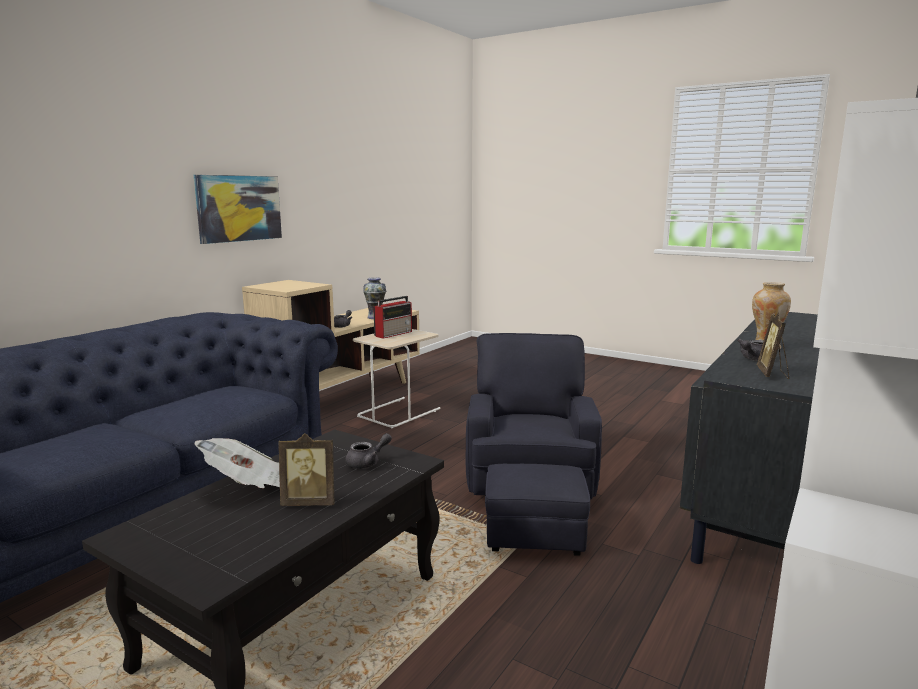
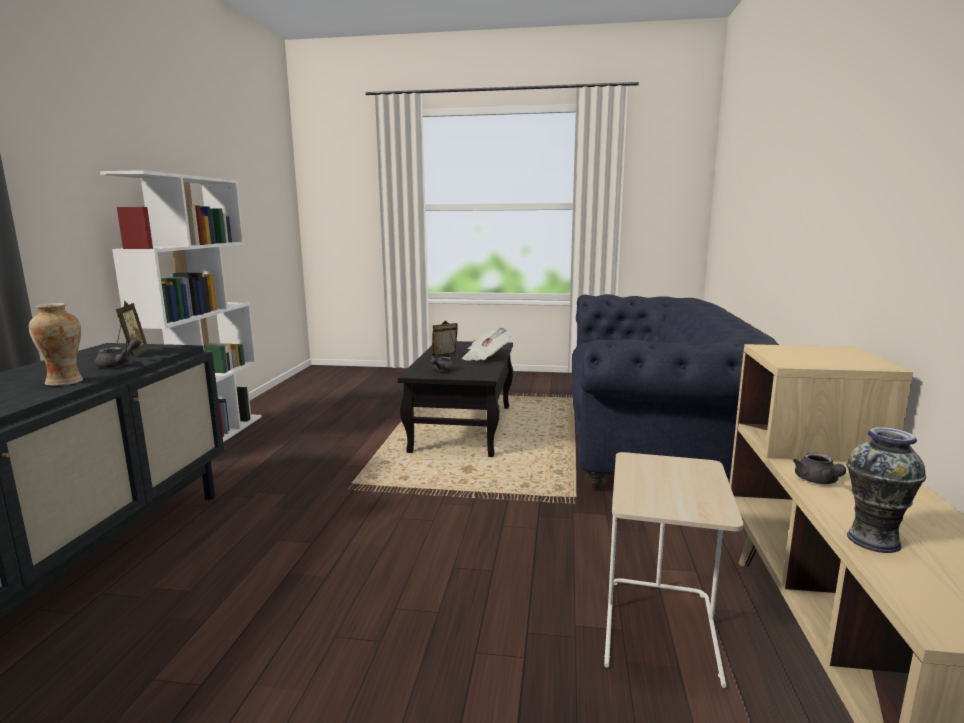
camera: 155 degrees right, 0 degrees up
picture [194,175,282,244] -> none
radio [373,296,412,339] -> none
black armchair [466,333,602,556] -> none

